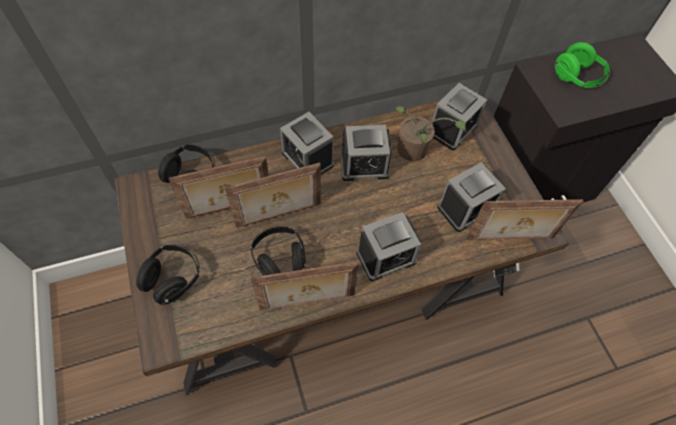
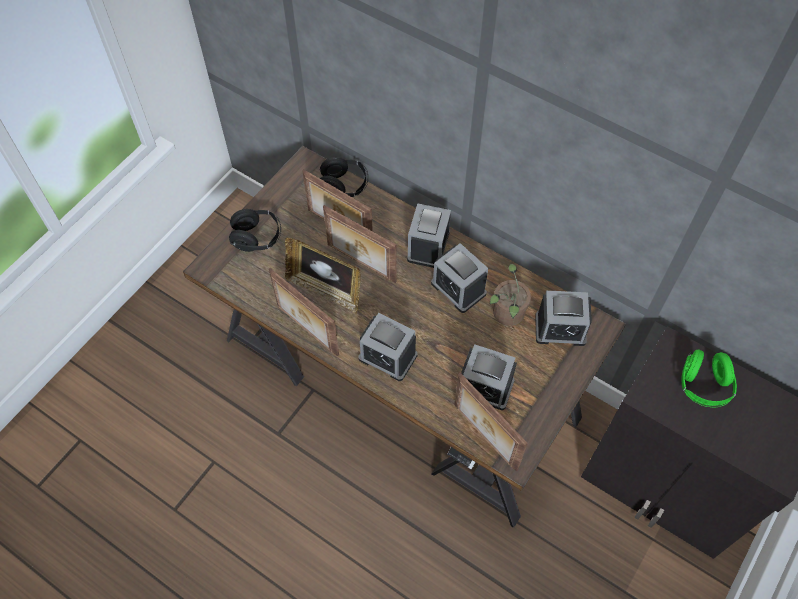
camera: 55 degrees right, 0 degrees up
black headphones [250,226,306,276] -> picture frame [285,237,361,314]

